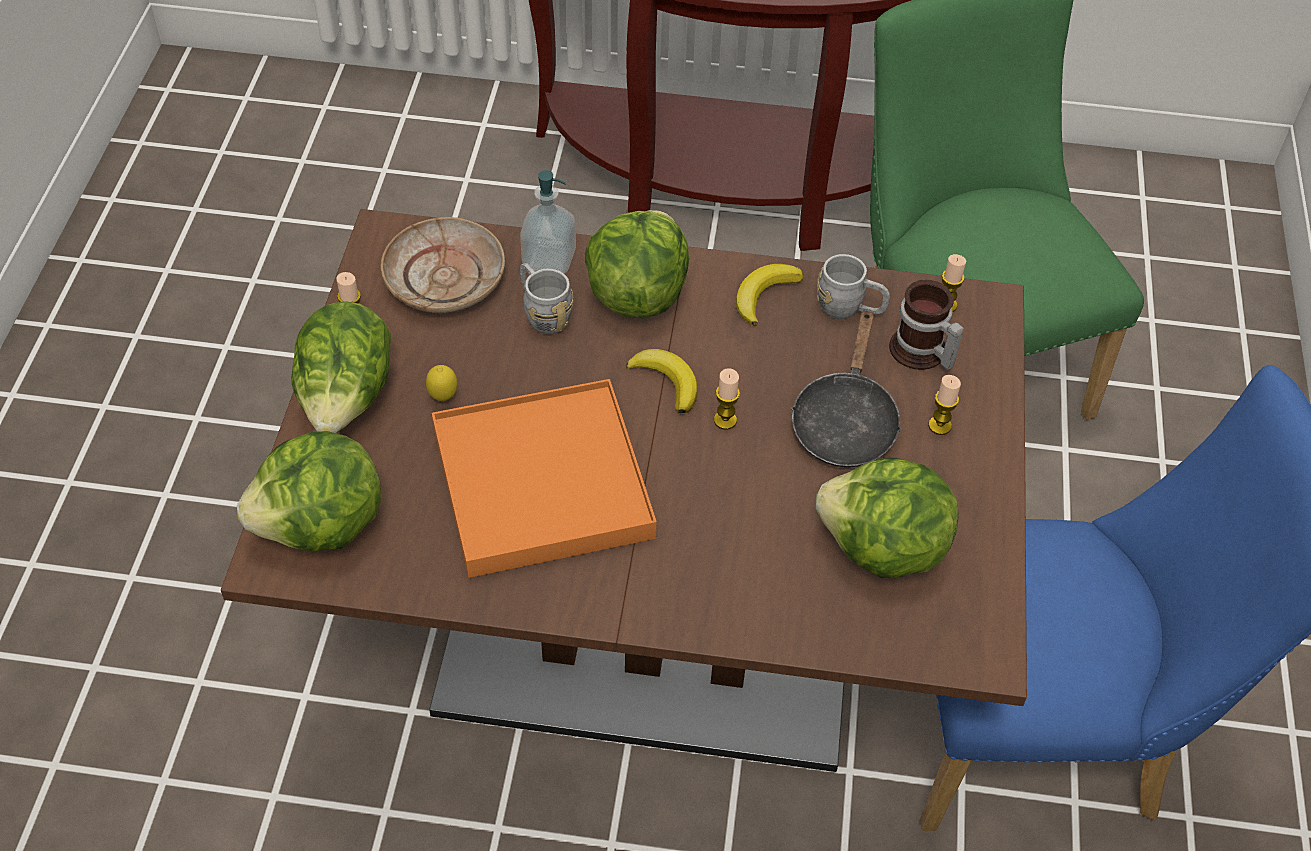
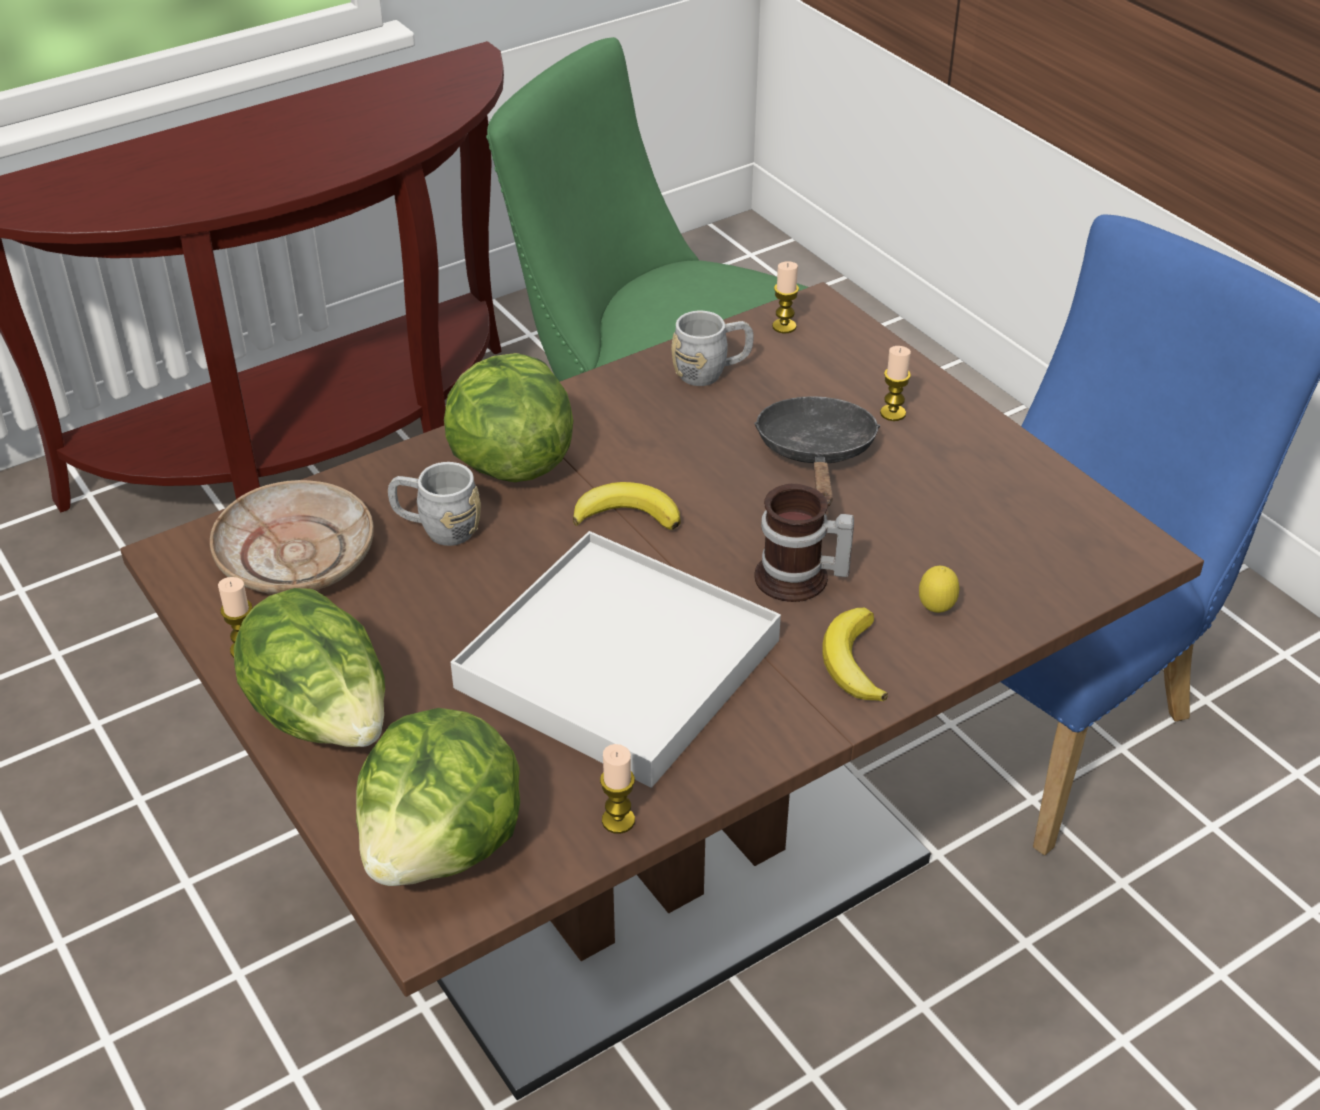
camera: 40 degrees left, 10 degrees down
lemon [426,365,458,401] -> lemon moved to [919,566,959,613]
orange tray [432,379,657,578] -> white tray [451,531,781,788]
soap dispenser [520,170,576,274] -> none
candle [714,368,740,430] -> candle moved to [600,744,635,834]
banana [736,264,804,326] -> banana moved to [822,608,888,701]
black frying pan [791,309,902,467] -> black frying pan turned 150 degrees counterclockwise [754,396,880,506]
lettuce [816,458,959,578] -> none
mug [889,280,964,370] -> mug moved to [754,484,854,602]

